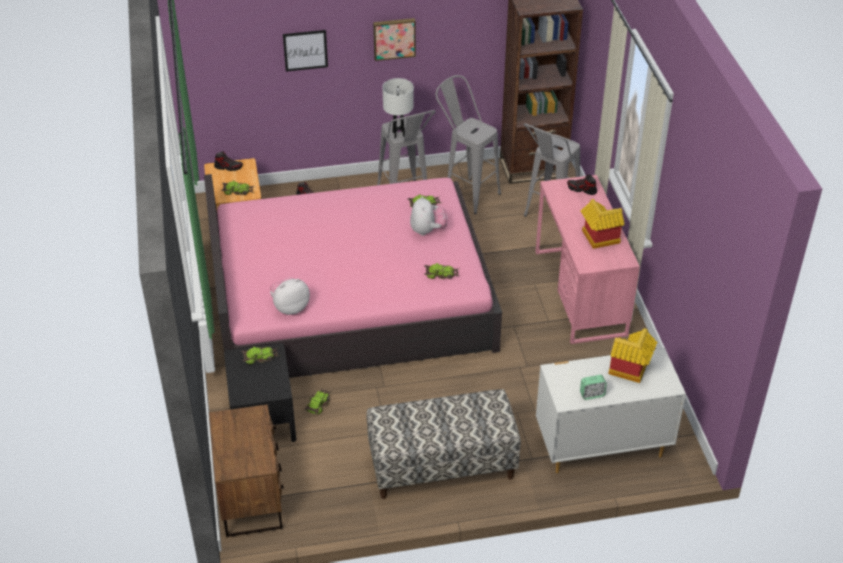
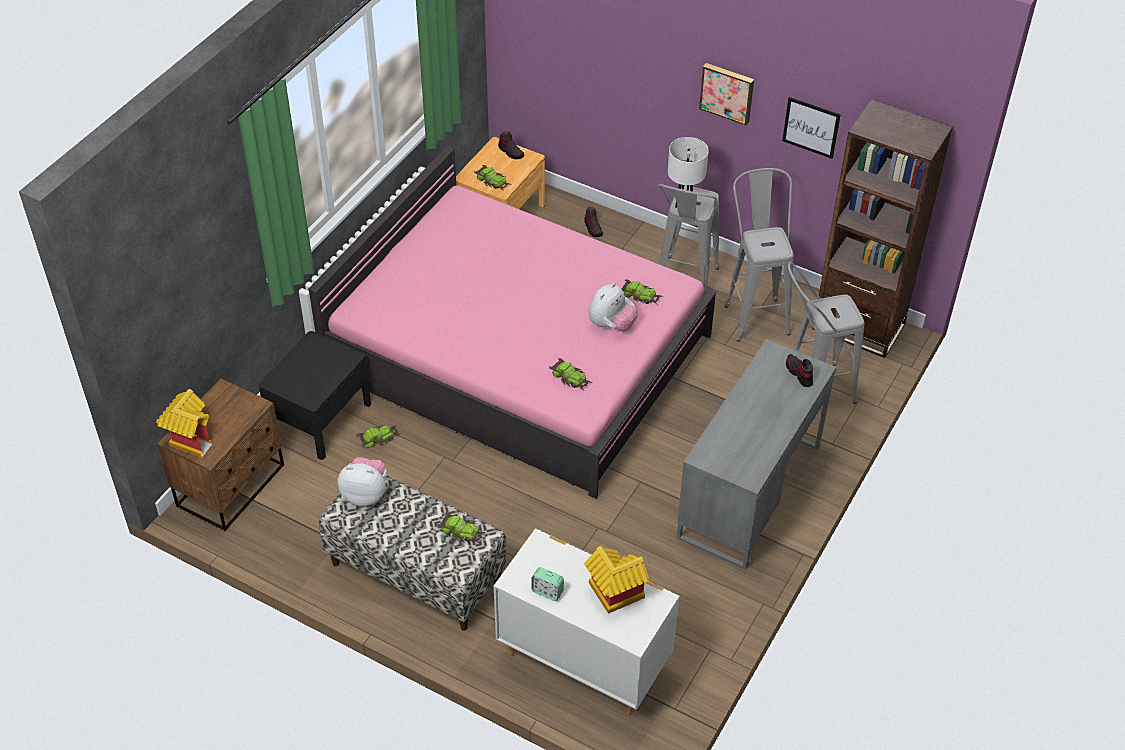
camera: 40 degrees right, 5 degrees up
toy car [241,346,279,364] -> toy car moved to [437,512,486,544]
plush toy [270,277,310,315] -> plush toy moved to [338,457,387,506]
picture [283,30,328,72] -> picture moved to [782,97,841,159]
pink desk [535,175,640,344] -> grey desk [677,339,836,570]
toy house [581,199,625,249] -> toy house moved to [156,389,212,458]

